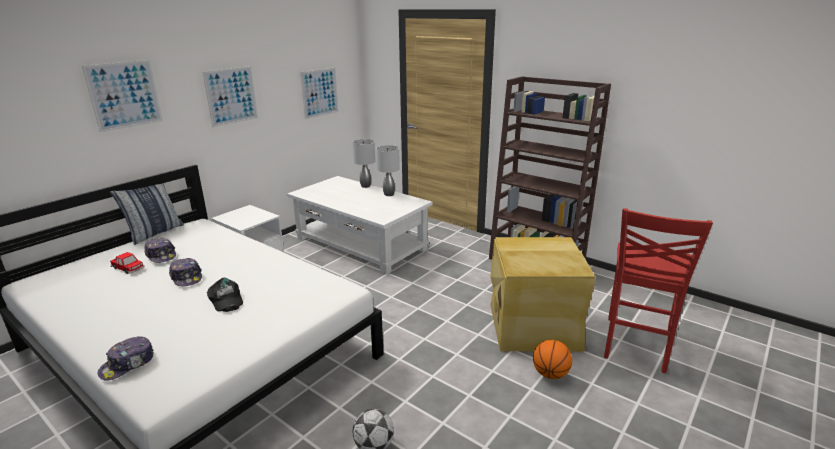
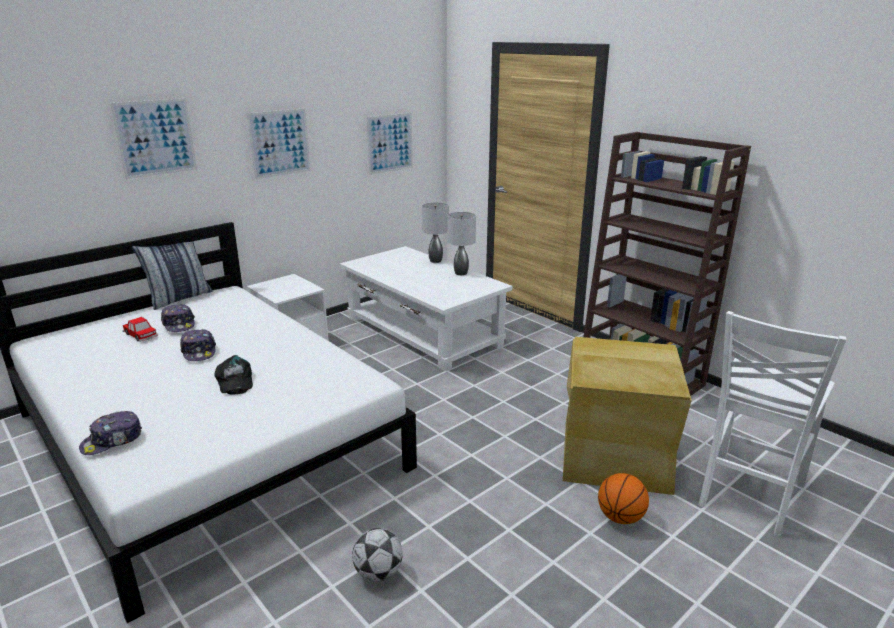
camera: 10 degrees right, 0 degrees up
red chair [604,208,713,373] -> white chair [699,311,846,537]

